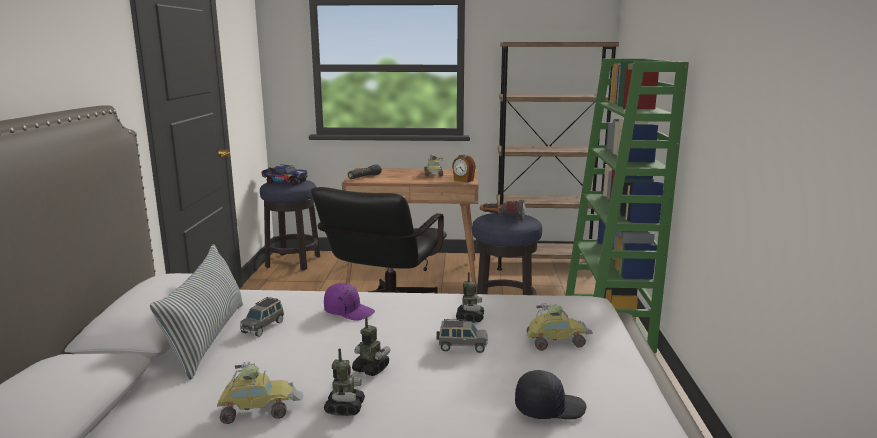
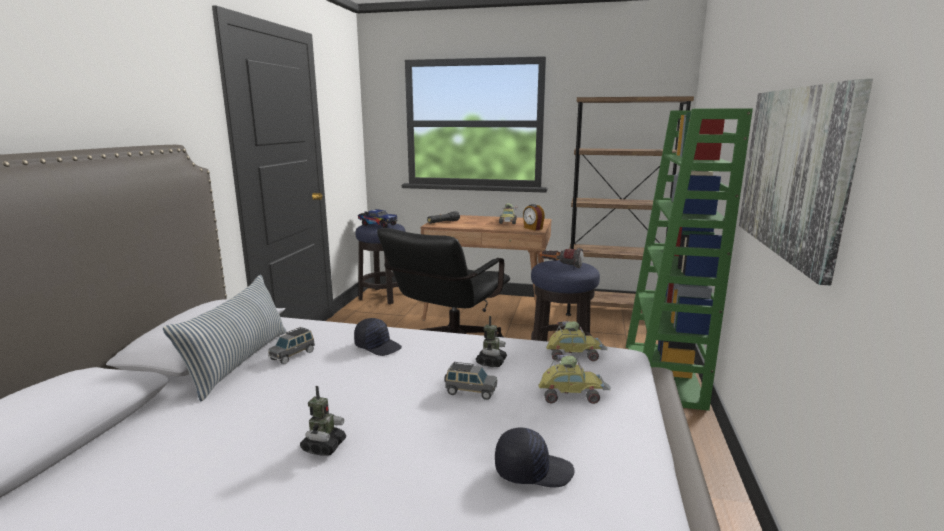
camera: 10 degrees right, 0 degrees up
toy car [217,362,304,424] -> toy car moved to [546,320,608,362]
purple cap [324,283,375,321] -> black cap [354,318,402,356]
toy robot [352,316,391,376] -> none
none -> picture [739,79,873,286]

